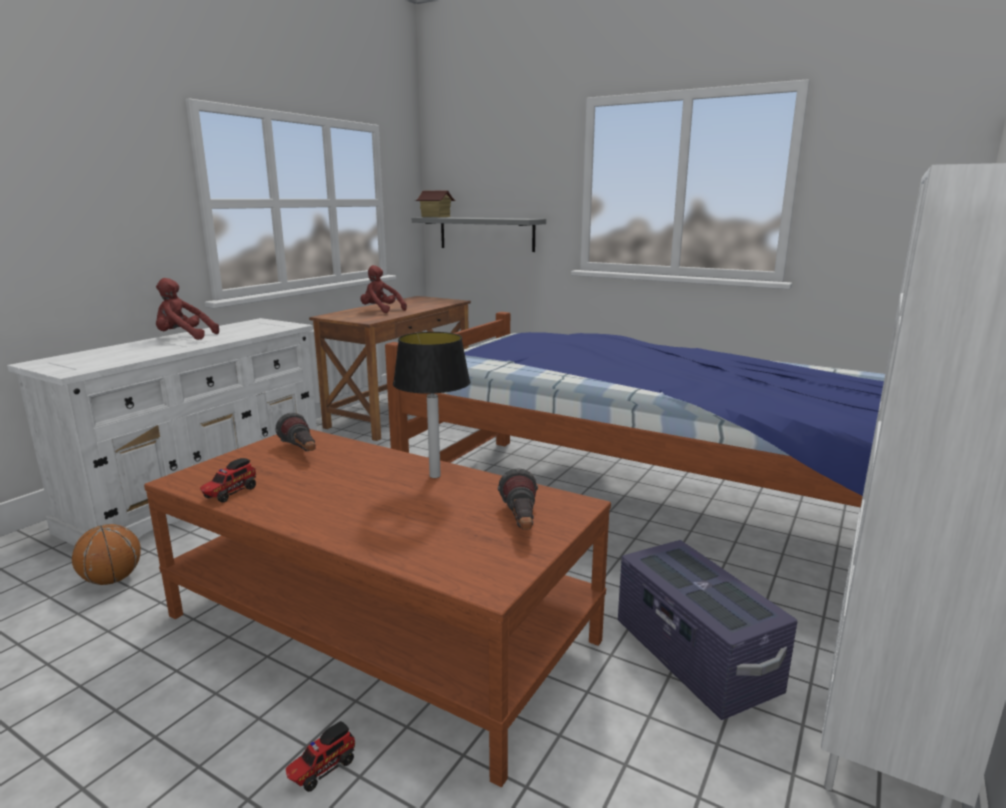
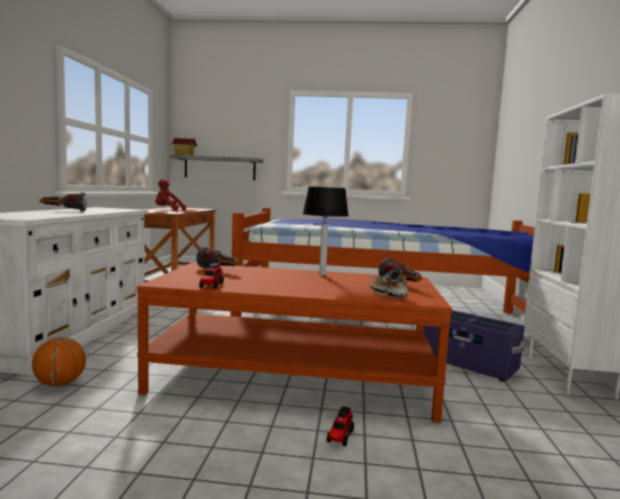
camera: 25 degrees left, 10 degrees down
red plush toy [156,278,219,340] -> flashlight [40,192,87,211]
none -> shoe [370,270,408,298]

